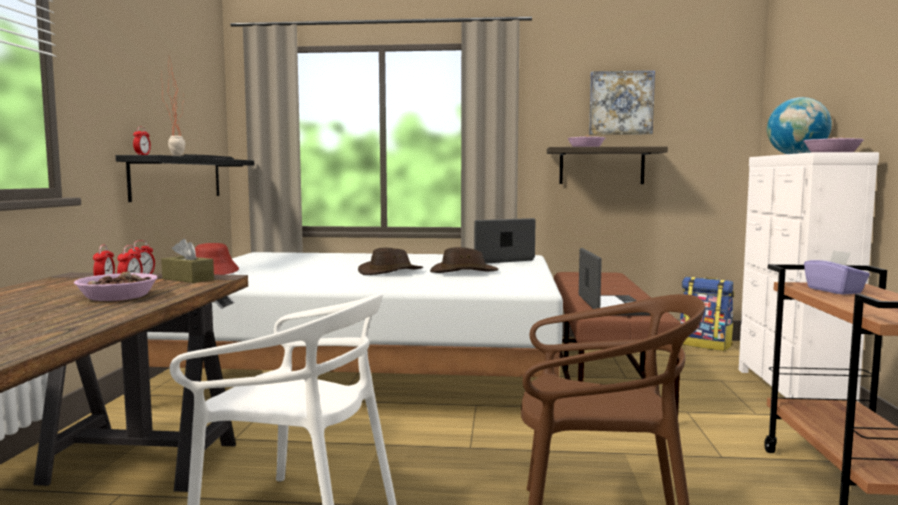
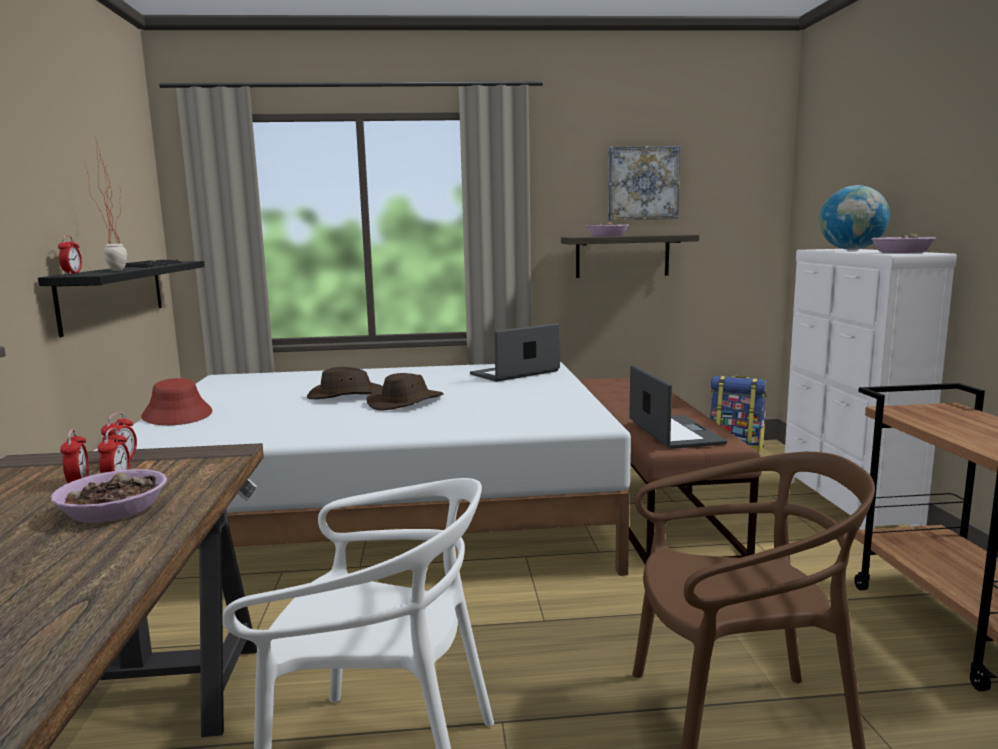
camera: 10 degrees left, 5 degrees up
brown tissue box [161,239,214,283] -> none
brown hat [430,247,499,273] -> brown hat moved to [307,367,383,399]
purple tissue box [804,250,870,295] -> none

